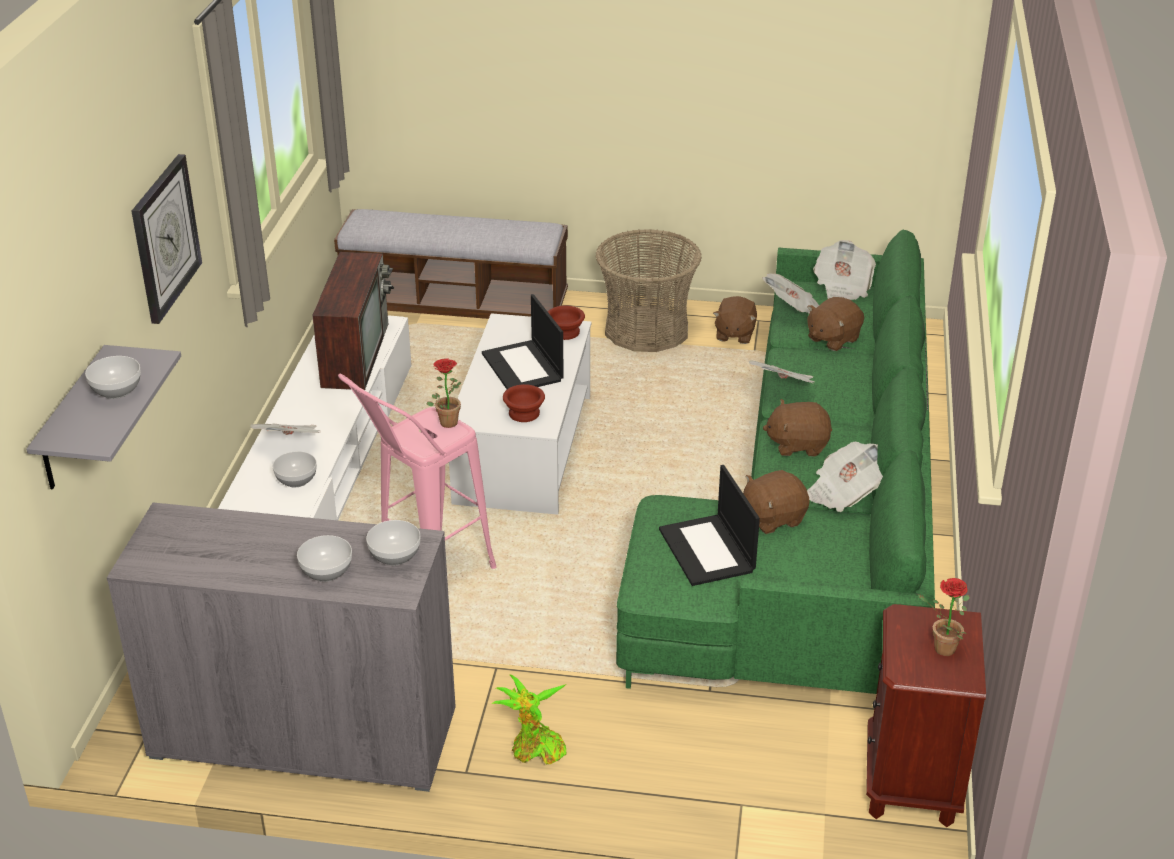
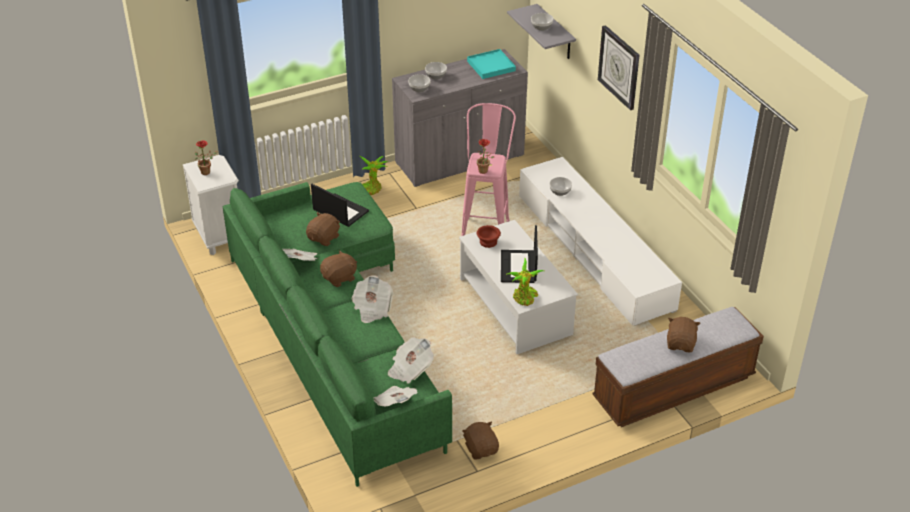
camera: 145 degrees right, 5 degrees up
newspaper [250,423,320,435] -> none
television [312,252,394,390] -> none
laptop [482,294,564,389] -> laptop turned 120 degrees counterclockwise [501,225,538,283]
brown bowl [548,305,585,340] -> potted plant [506,258,544,306]
basket [595,229,702,352] -> none
brown plush toy [807,297,864,351] -> brown plush toy moved to [667,317,700,352]
brown nightstand [866,604,986,827] -> white nightstand [183,155,239,255]
none -> turquoise tray [467,49,516,79]

